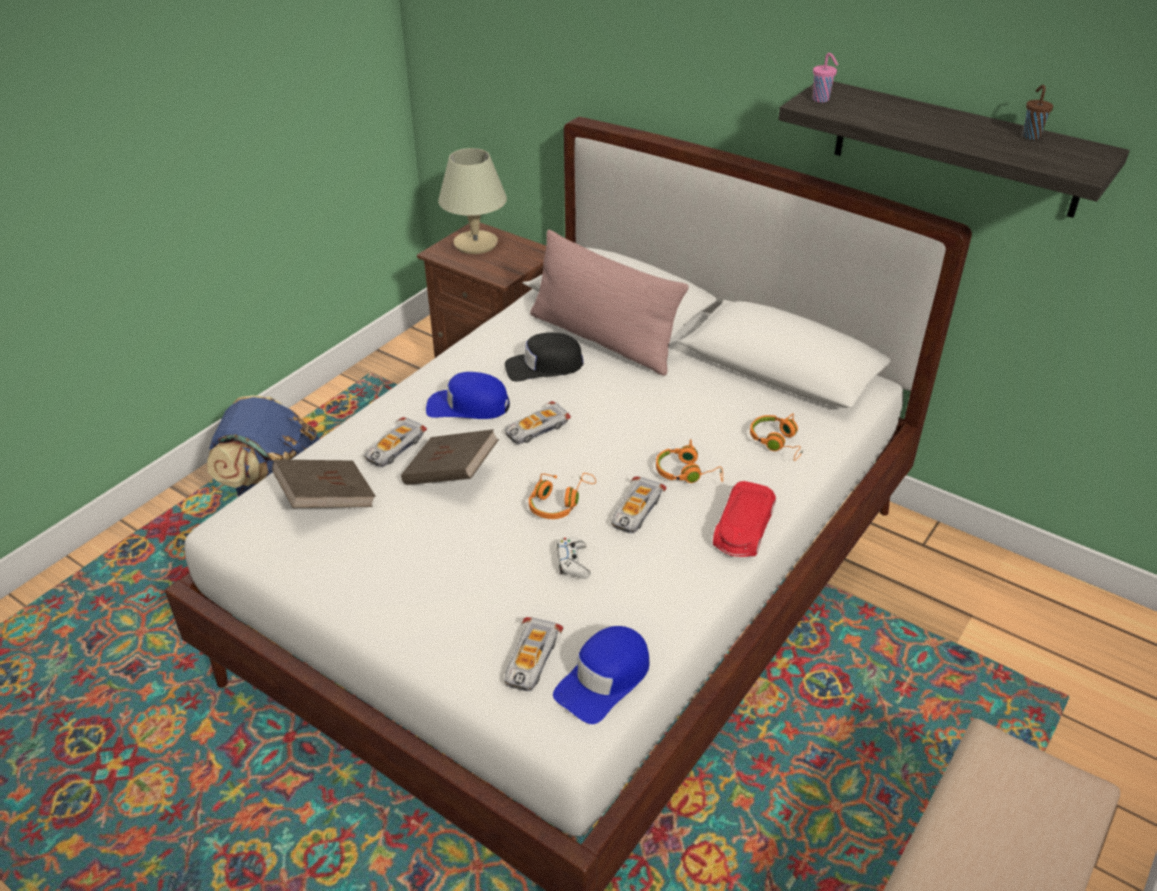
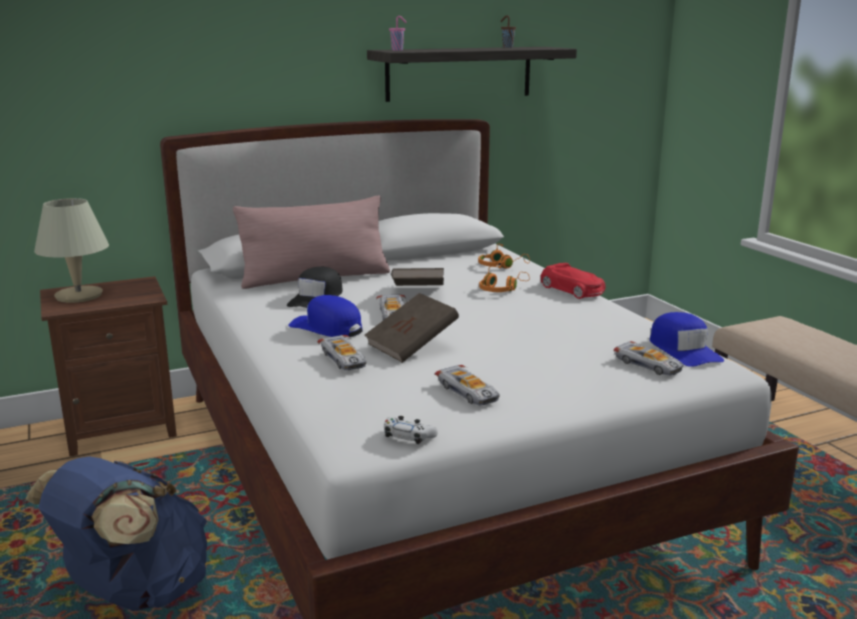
camera: 60 degrees left, 20 degrees down
brown book [272,459,376,508] -> brown book moved to [391,268,444,286]
blue cap [426,372,510,419] -> blue cap turned 90 degrees clockwise [288,295,362,338]
orange headphones [529,473,596,519] -> none
white game controller [557,537,590,579] -> white game controller moved to [384,416,438,444]
toy car [611,476,667,534] -> toy car moved to [435,365,500,406]

